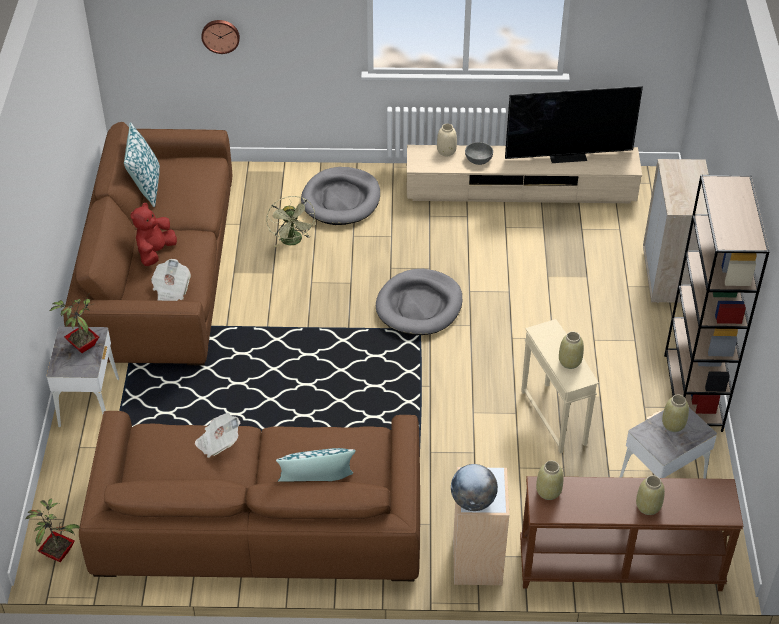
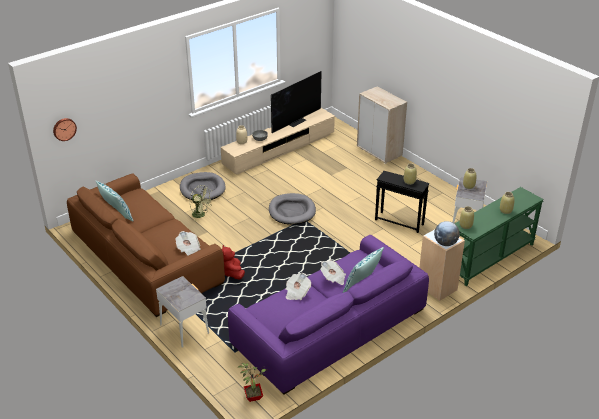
camera: 40 degrees left, 10 degrees down
potted plant [49,293,99,353] -> none
brown sofa [79,411,420,581] -> purple sofa [228,235,429,395]
red plush toy [130,203,177,266] -> red plush toy moved to [222,245,245,280]
wall clock [201,20,240,54] -> wall clock moved to [53,118,77,141]
brown console table [520,476,744,591] -> green console table [454,187,544,286]
beige side table [521,319,599,453] -> black side table [375,171,430,233]
beige bookcase [664,175,769,432] -> none
none -> newspaper [321,260,346,285]

